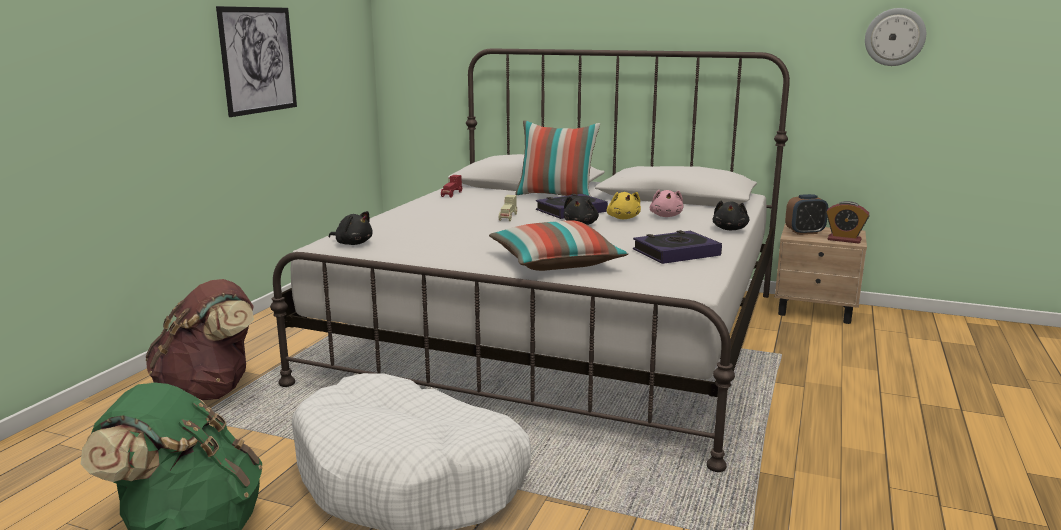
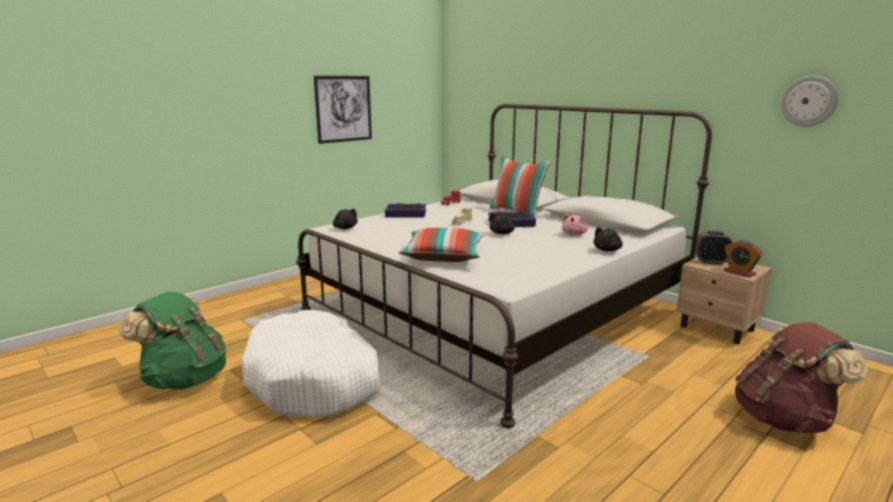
camera: 25 degrees right, 0 degrees up
brown backpack [145,279,254,400] -> brown backpack moved to [735,322,868,433]
yellow plush toy [607,192,641,219] -> none
book [633,230,722,264] -> book moved to [385,203,426,218]

